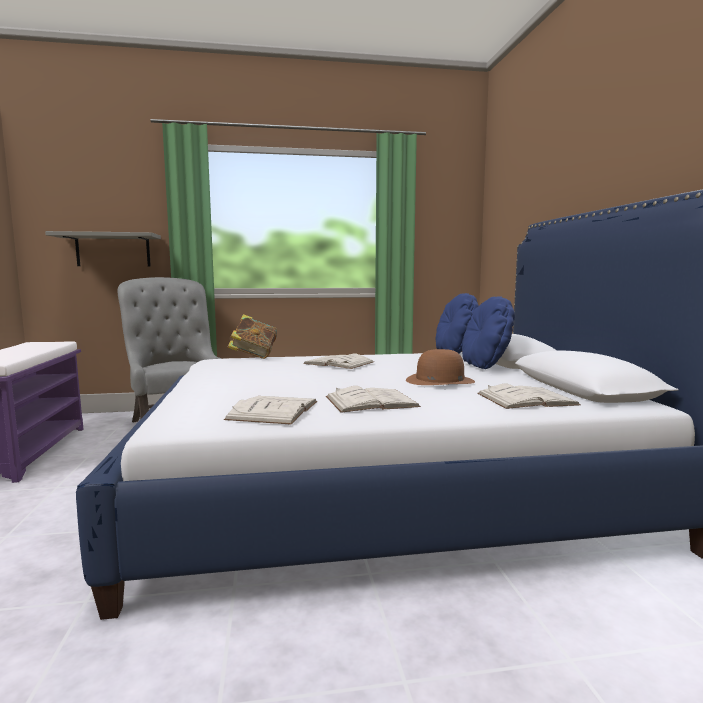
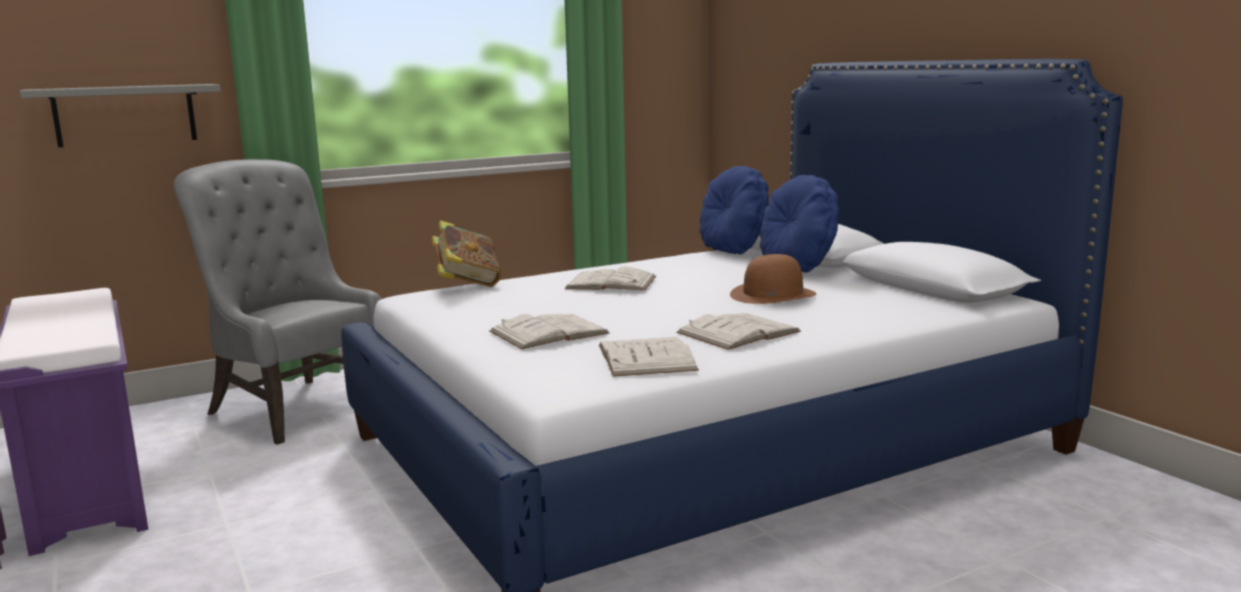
camera: 20 degrees left, 5 degrees up
white book [477,383,581,409] -> white book moved to [489,314,610,349]

